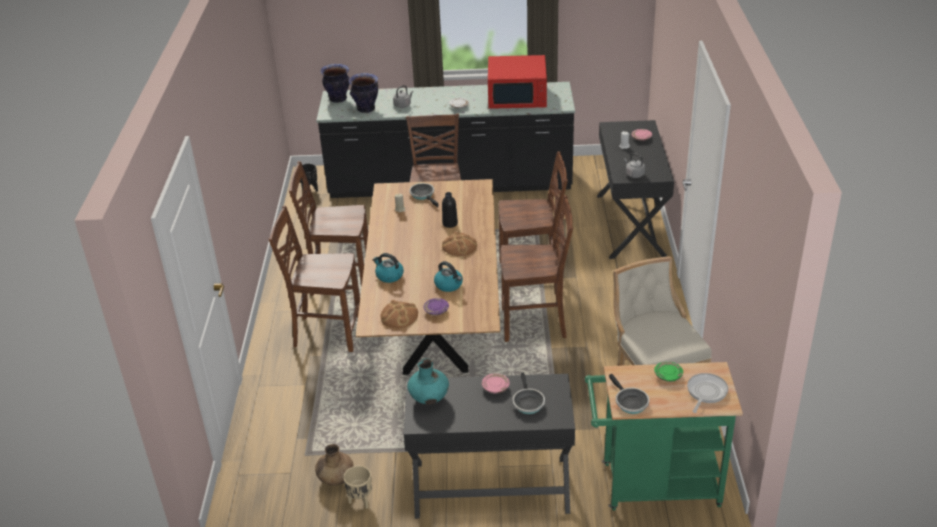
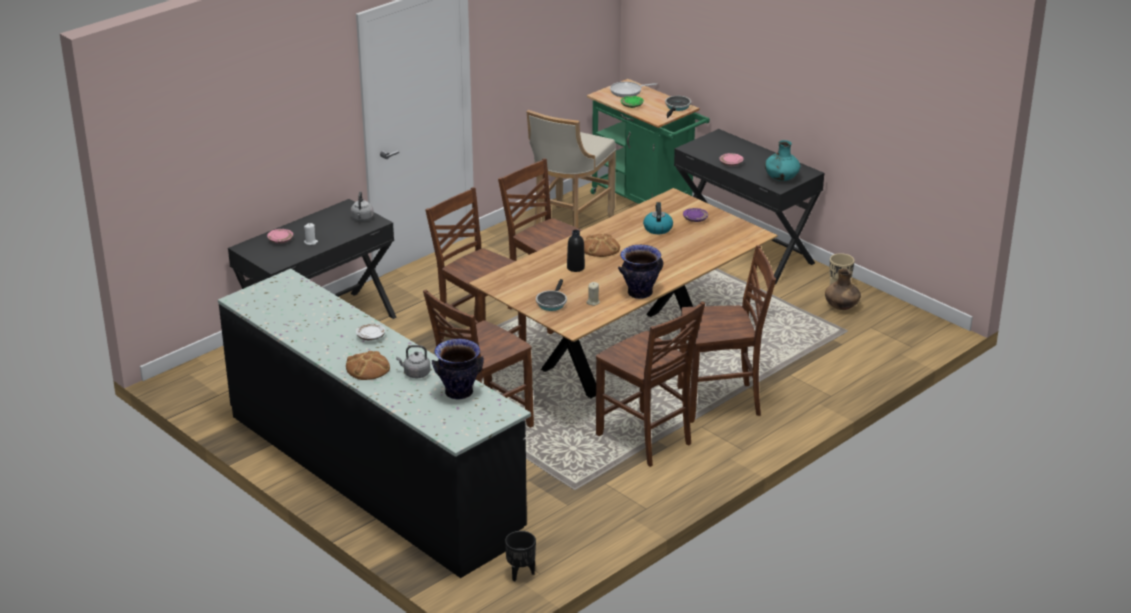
camera: 135 degrees left, 5 degrees down
brown chair [269,206,360,352] -> brown chair turned 60 degrees counterclockwise [677,245,776,423]
vase [320,64,349,103] -> vase moved to [618,245,663,299]
kettle [373,253,404,283] -> none
bread [380,300,418,328] -> bread moved to [346,351,390,380]
red microwave [488,55,547,109] -> none
frying pan [512,373,545,414] -> none

